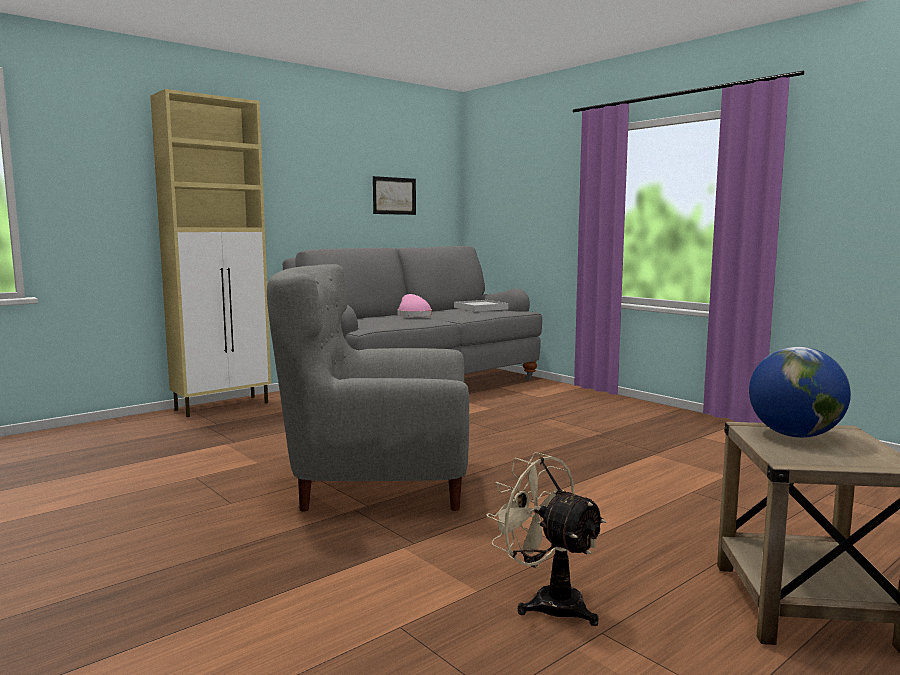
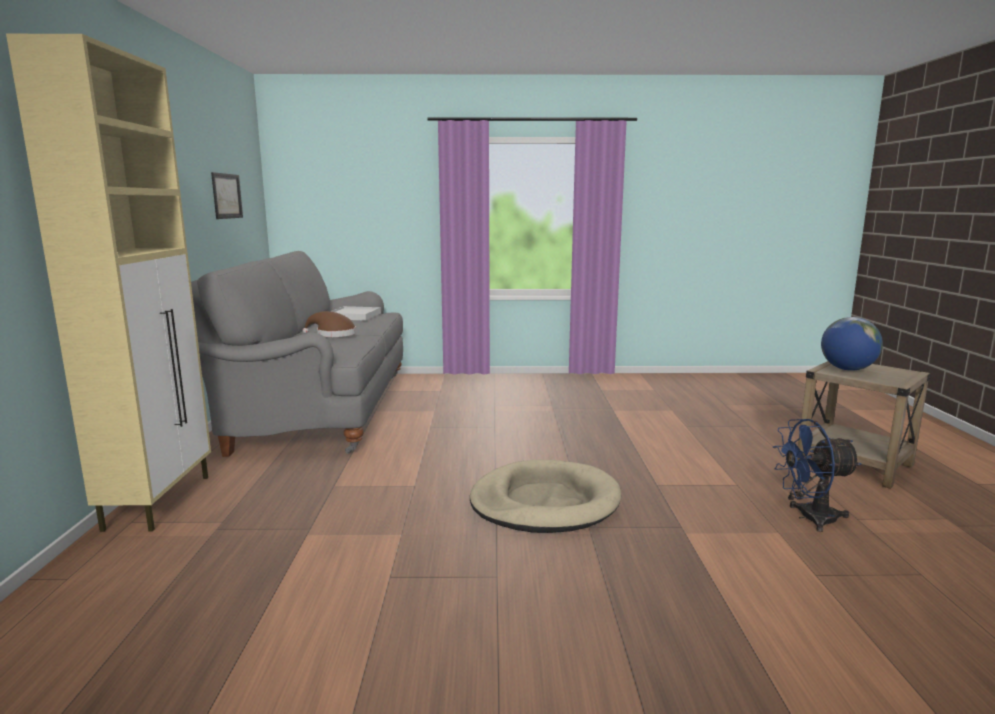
camera: 50 degrees left, 5 degrees up
grey armchair [267,264,469,511] -> beige dog bed [470,460,621,533]
pink hat [397,294,432,317] -> brown hat [303,311,356,337]
beige fan [487,452,606,626] -> blue fan [773,419,861,532]

